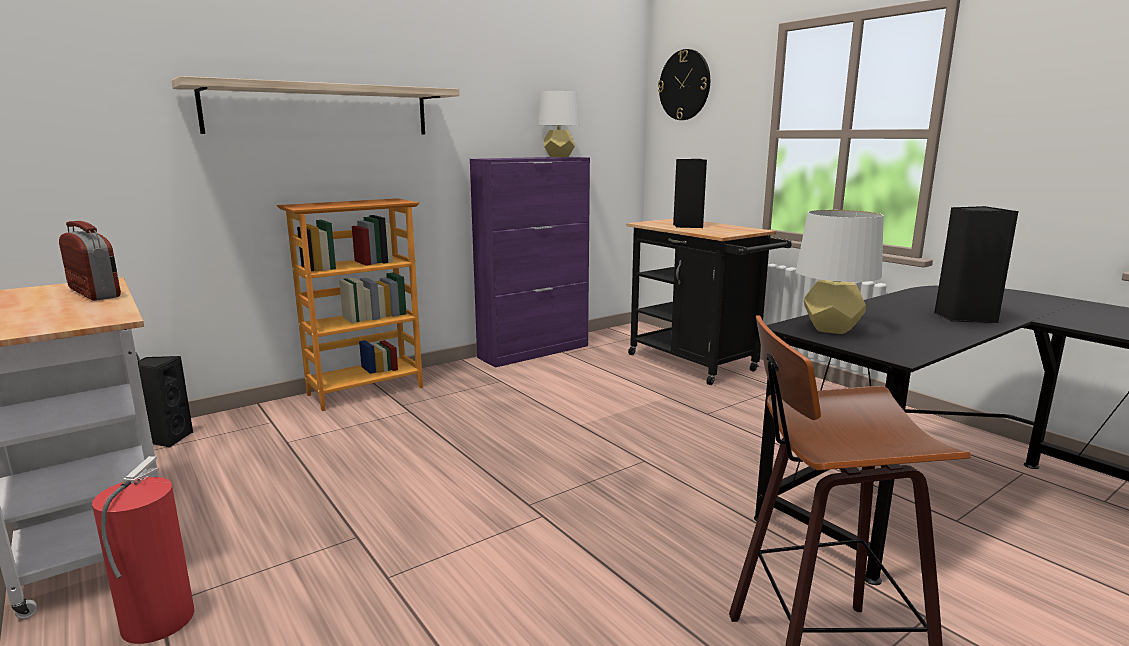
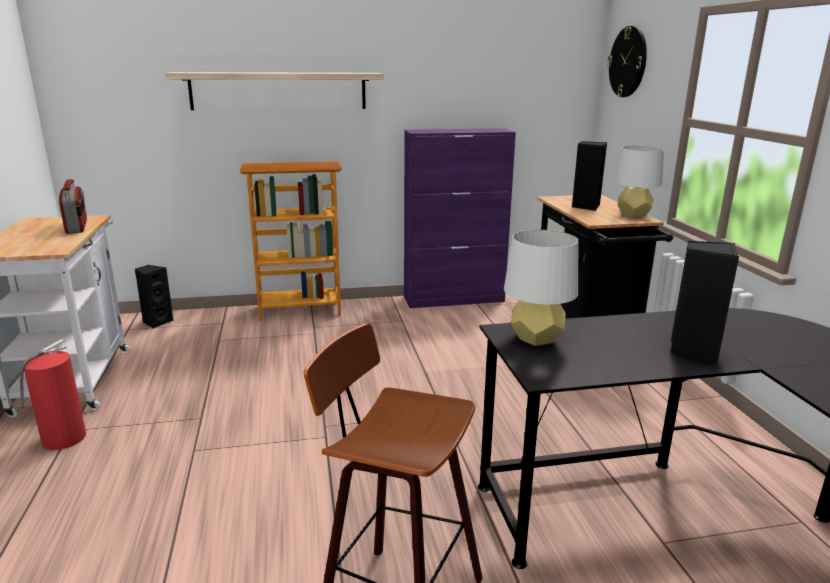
camera: 25 degrees right, 5 degrees up
white table lamp [538,91,580,157] -> white table lamp moved to [614,146,664,218]

